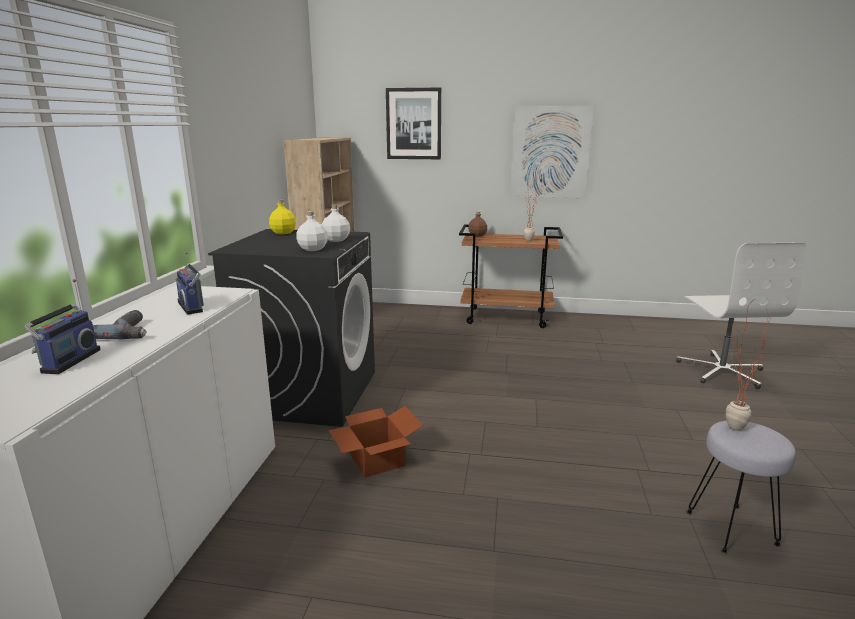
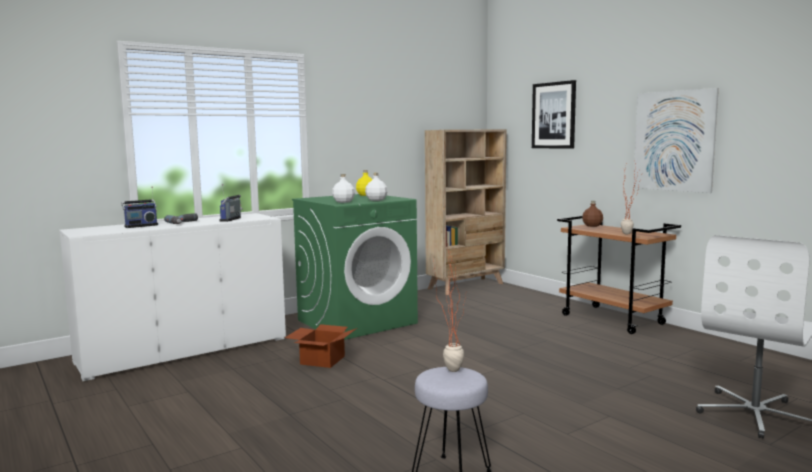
camera: 45 degrees right, 10 degrees down
black washing machine [208,229,375,427] -> green washing machine [292,194,418,340]

